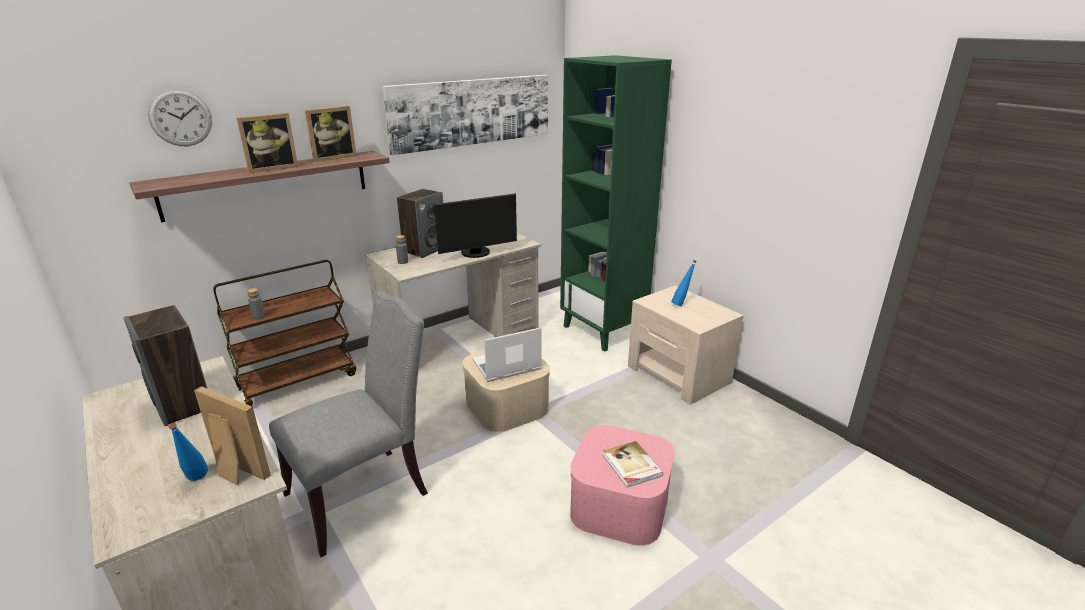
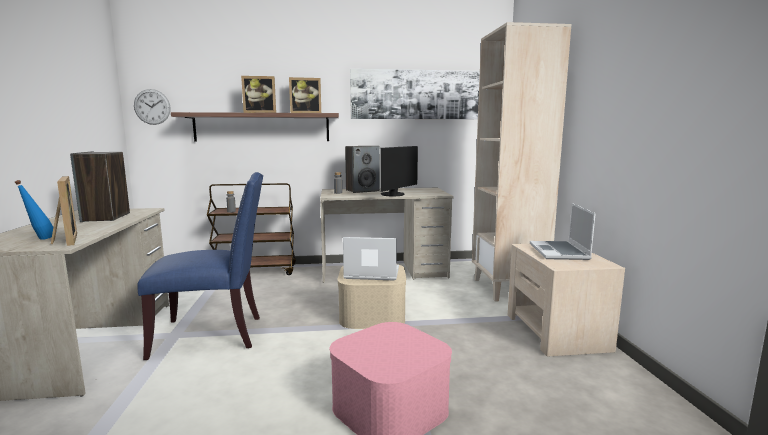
camera: 30 degrees right, 15 degrees down
wall clock [148,89,212,146] -> wall clock moved to [134,89,171,125]
grey chair [269,291,428,557] -> blue chair [137,172,263,360]
monitor [434,193,517,258] -> monitor turned 60 degrees counterclockwise [380,146,418,196]
green bookcase [560,55,672,352] -> beige bookcase [472,22,571,301]
book [603,441,663,487] -> none
blue bottle [671,260,697,306] -> laptop [530,203,596,260]

